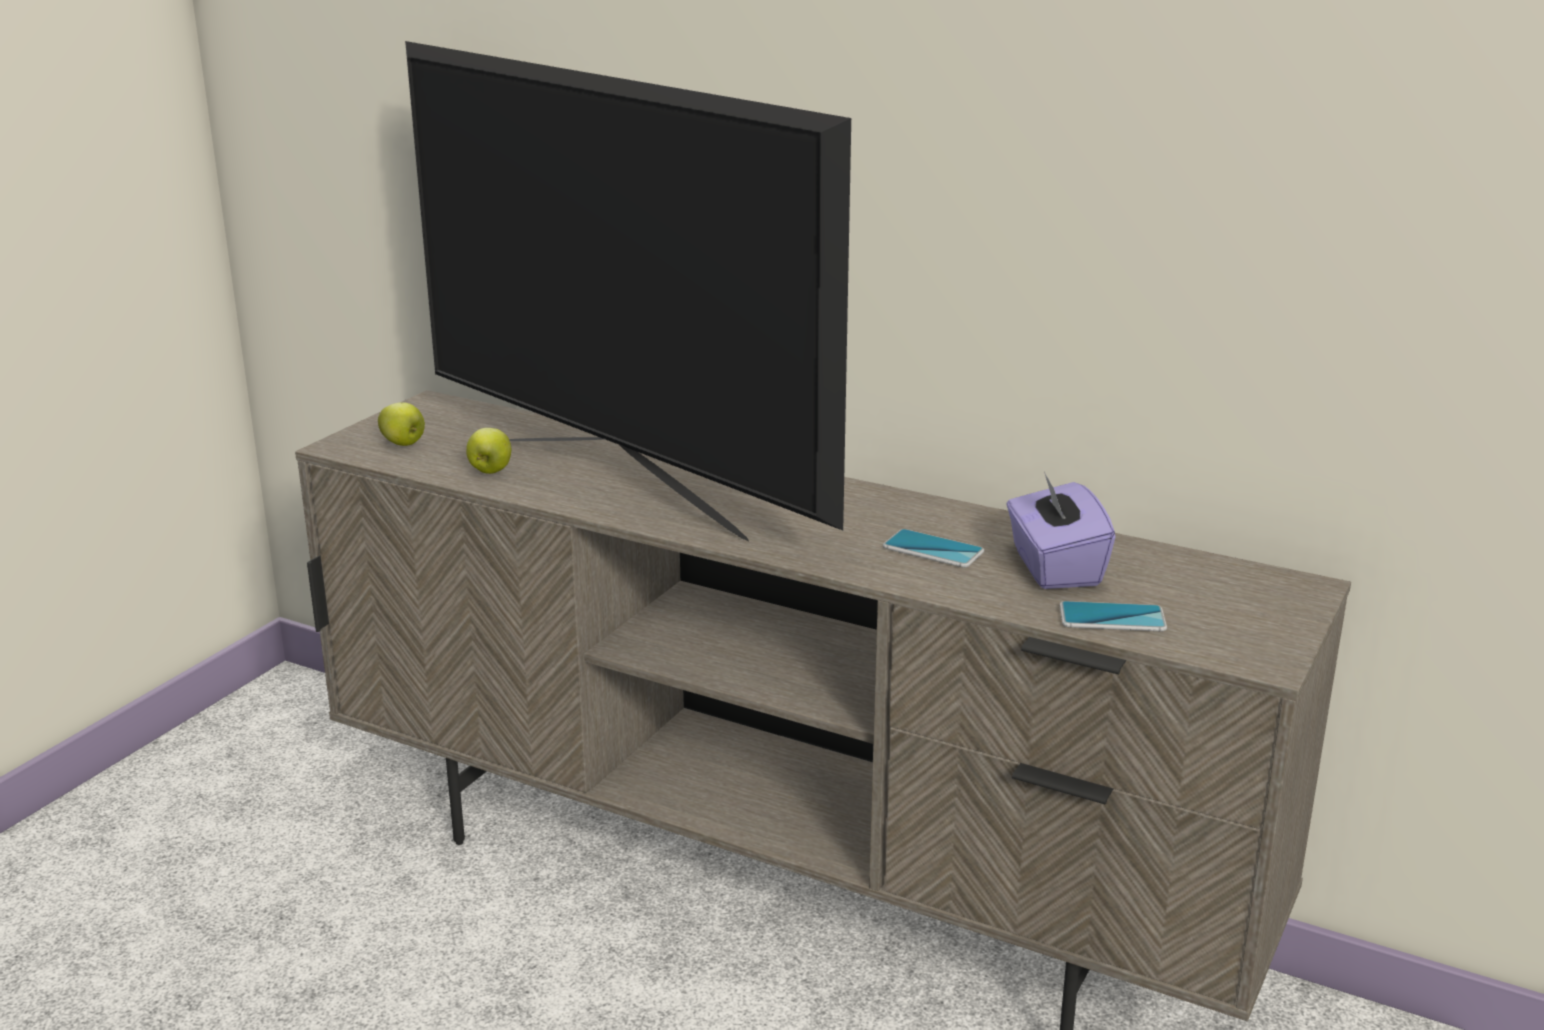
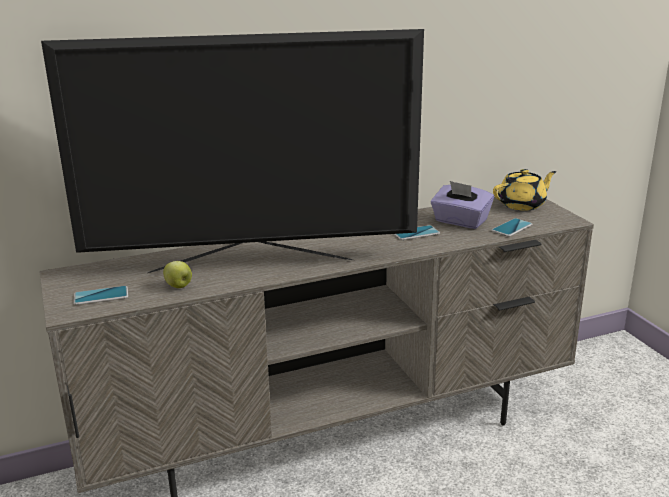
camera: 50 degrees left, 0 degrees up
apple [378,402,425,446] -> phone [74,286,128,305]
none -> yellow teapot [493,169,556,211]

